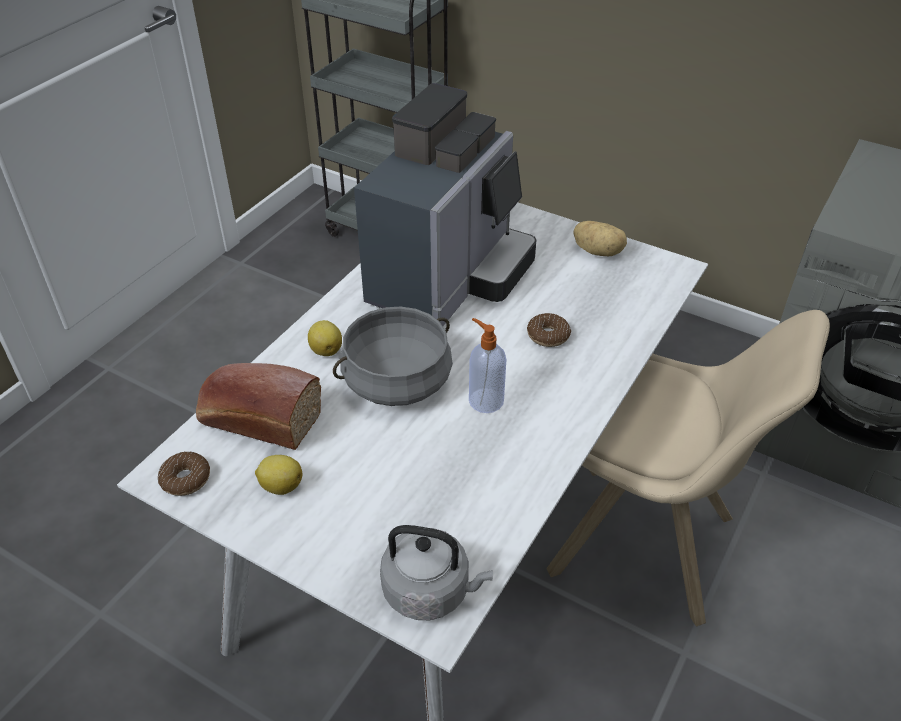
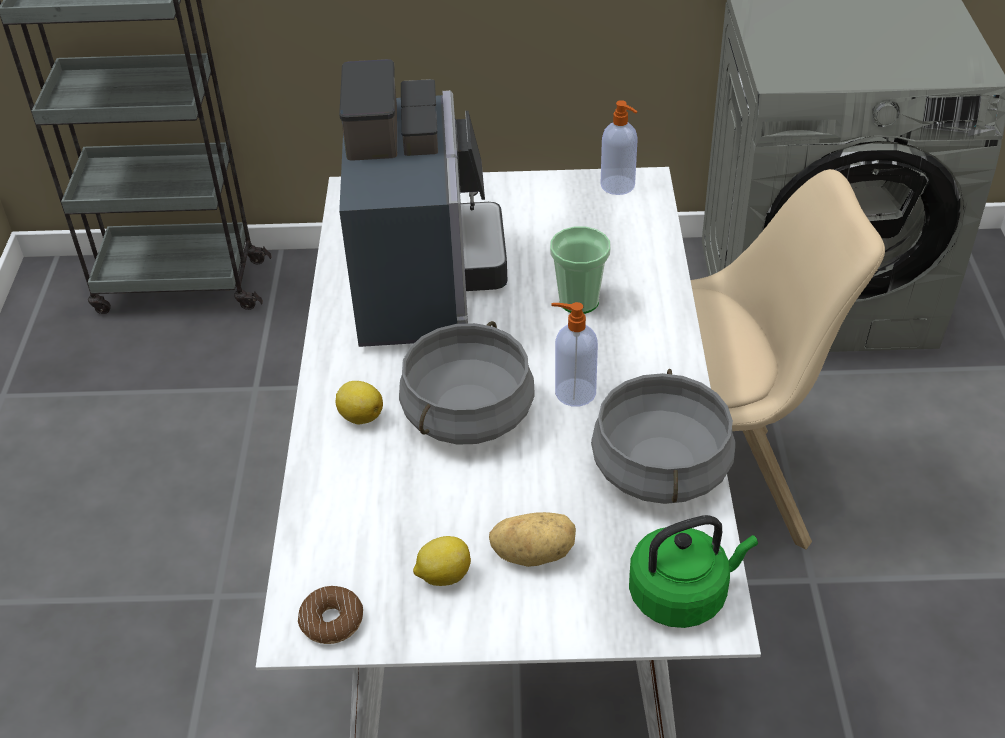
camera: 30 degrees left, 0 degrees up
bread [196,363,321,450] -> none
grey kettle [380,525,493,620] -> green kettle [629,515,758,628]
donut [527,313,571,347] -> cup [550,226,611,314]
potato [573,221,627,256] -> potato moved to [489,512,576,567]
none -> grey cooking pot [591,369,735,504]
none -> soap dispenser [601,100,638,195]

